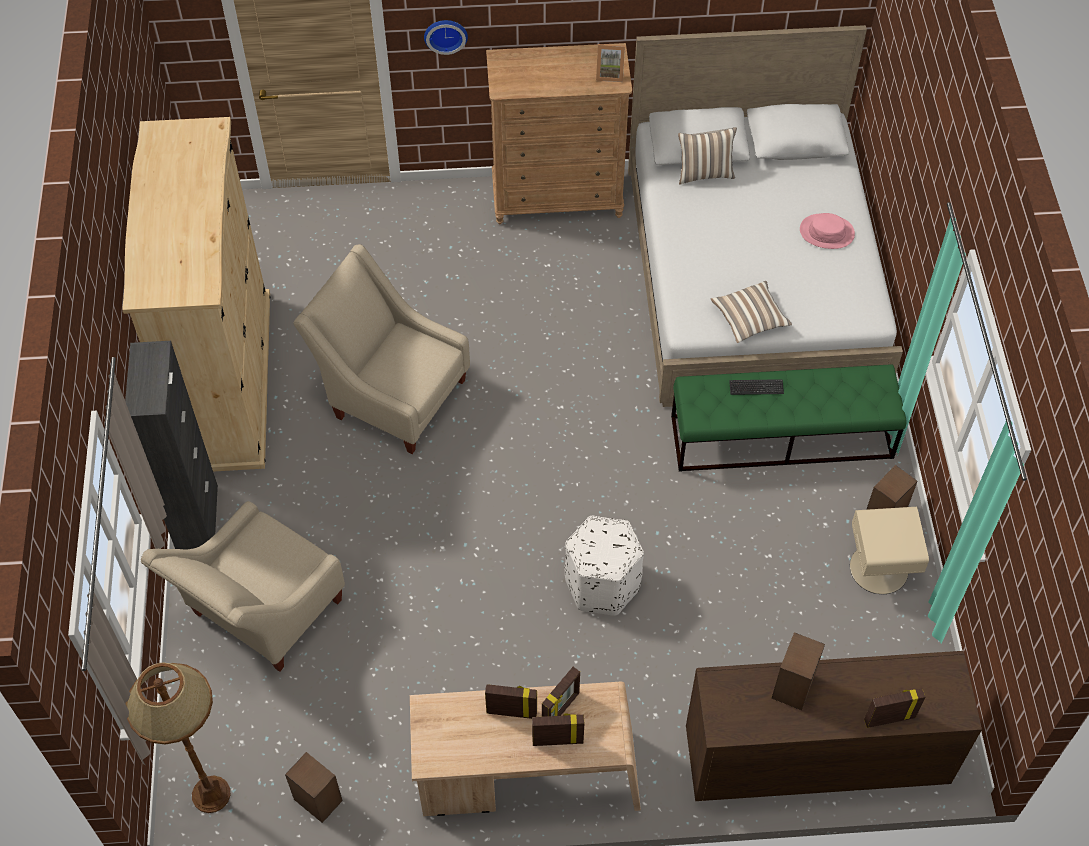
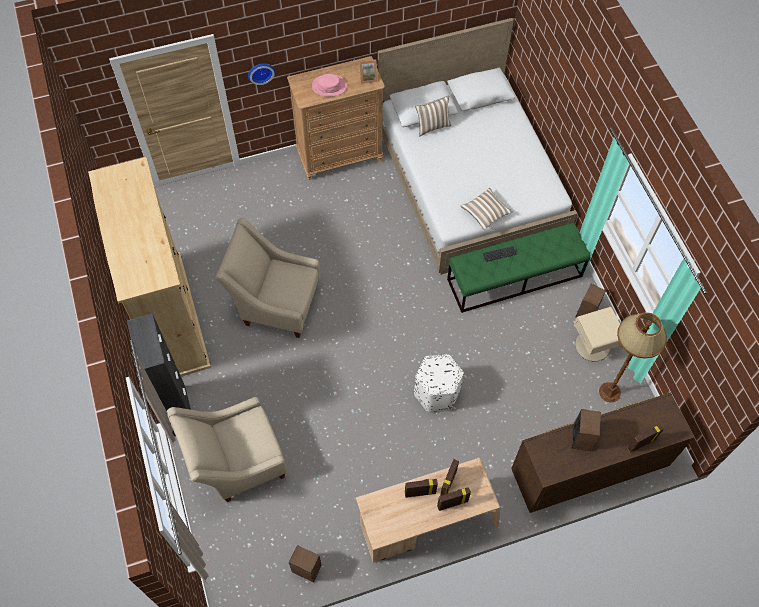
camera: 15 degrees left, 5 degrees up
brown floor lamp [125,662,231,813] -> brown floor lamp moved to [599,312,667,402]
beige armchair [141,501,345,672] -> beige armchair turned 45 degrees clockwise [167,397,287,502]
pink hat [800,213,855,249] -> pink hat moved to [312,74,347,97]

